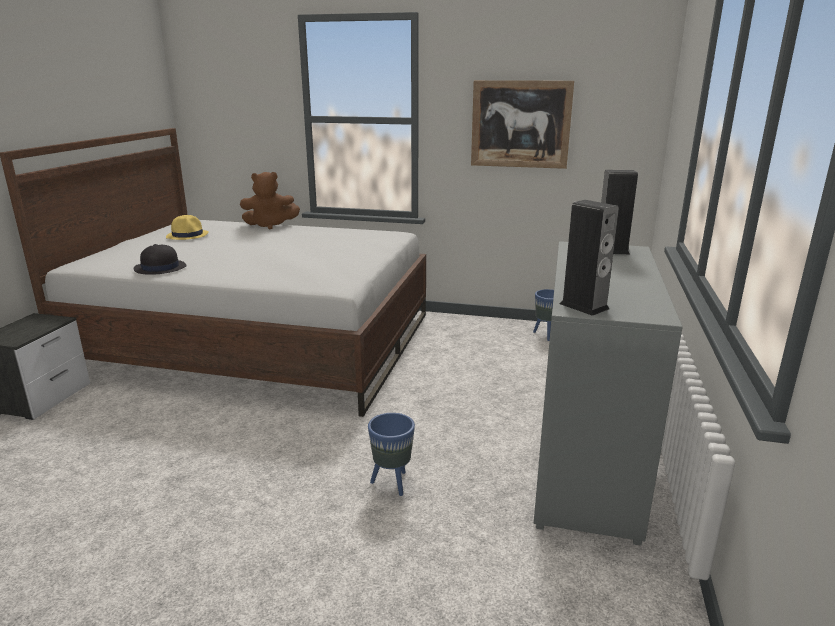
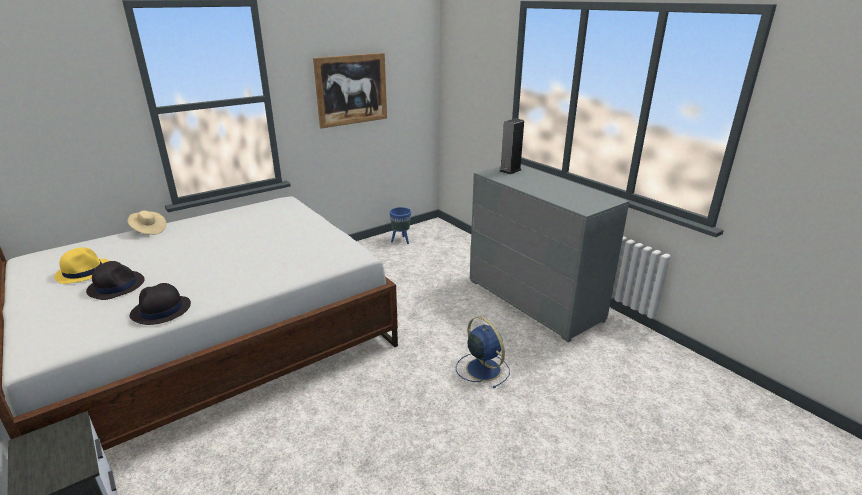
camera: 50 degrees left, 5 degrees up
brown plush toy [240,172,300,229] -> beige hat [128,210,166,235]
blue planter [368,413,415,496] -> blue fan [456,316,510,388]
speaker [560,200,619,316] -> none
none -> black hat [86,261,145,300]

